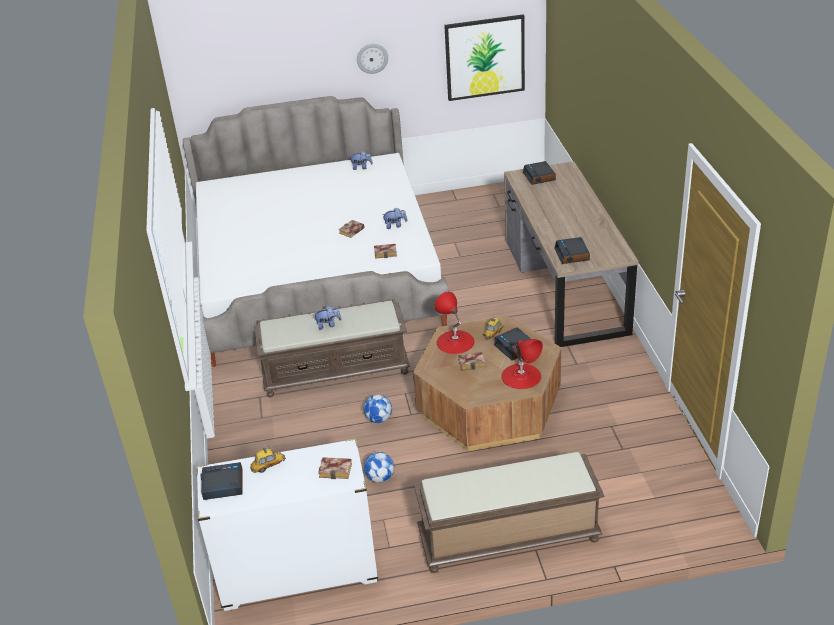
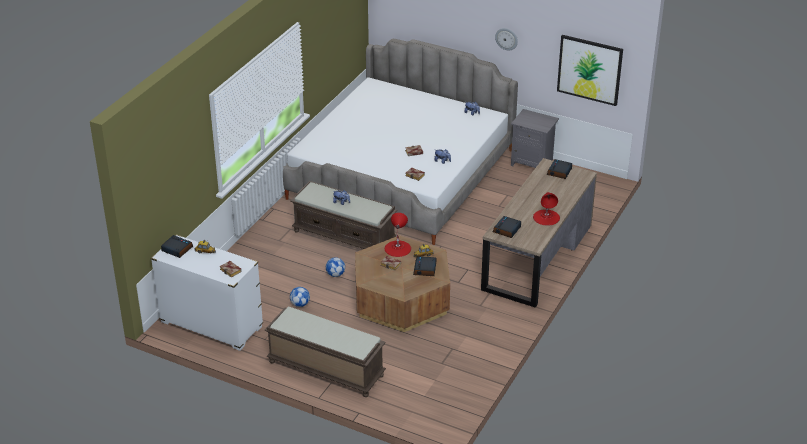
camera: 35 degrees right, 0 degrees up
red table lamp [501,339,543,389] -> red table lamp moved to [533,192,560,226]
none -> grey nightstand [511,109,559,168]

